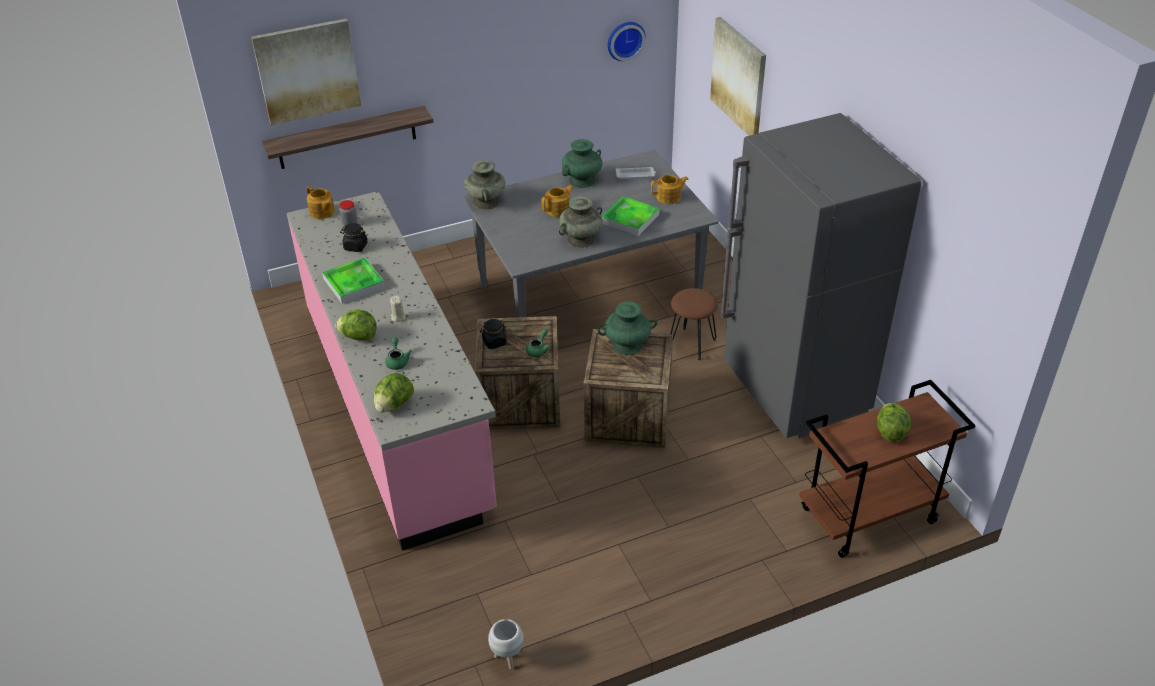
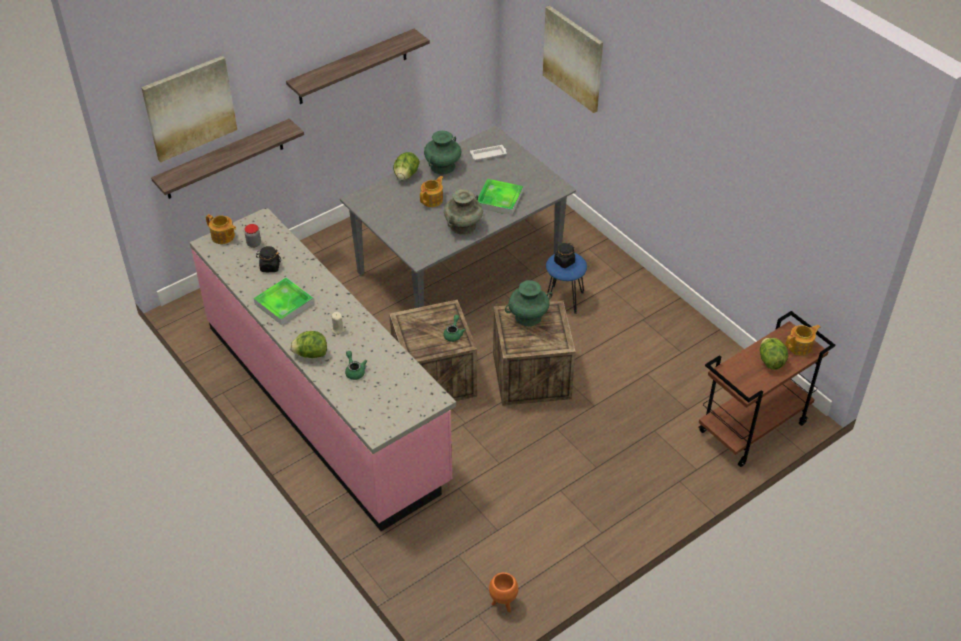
camera: 15 degrees left, 5 degrees up
lettuce [374,373,414,412] -> lettuce moved to [393,152,420,180]
turquoise vase [464,160,505,210] -> none
black jar [480,319,507,349] -> black jar moved to [554,243,575,268]
white planter [488,619,524,670] -> orange planter [489,572,518,612]
wall clock [608,22,646,61] -> none
teapot [651,175,689,204] -> teapot moved to [785,325,821,356]
brown stool [670,288,718,360] -> blue stool [546,253,587,314]
grey fridge [720,113,921,438] -> none
none -> shelf [286,29,430,104]

